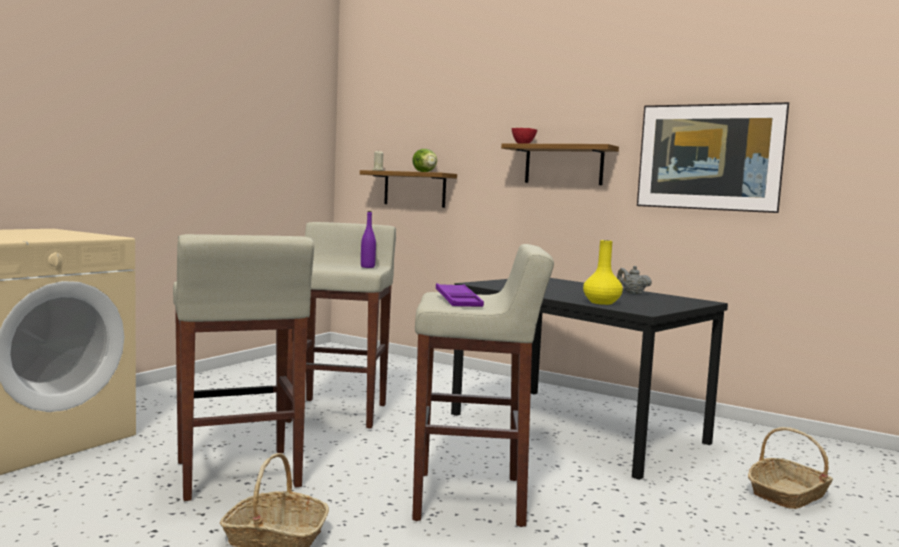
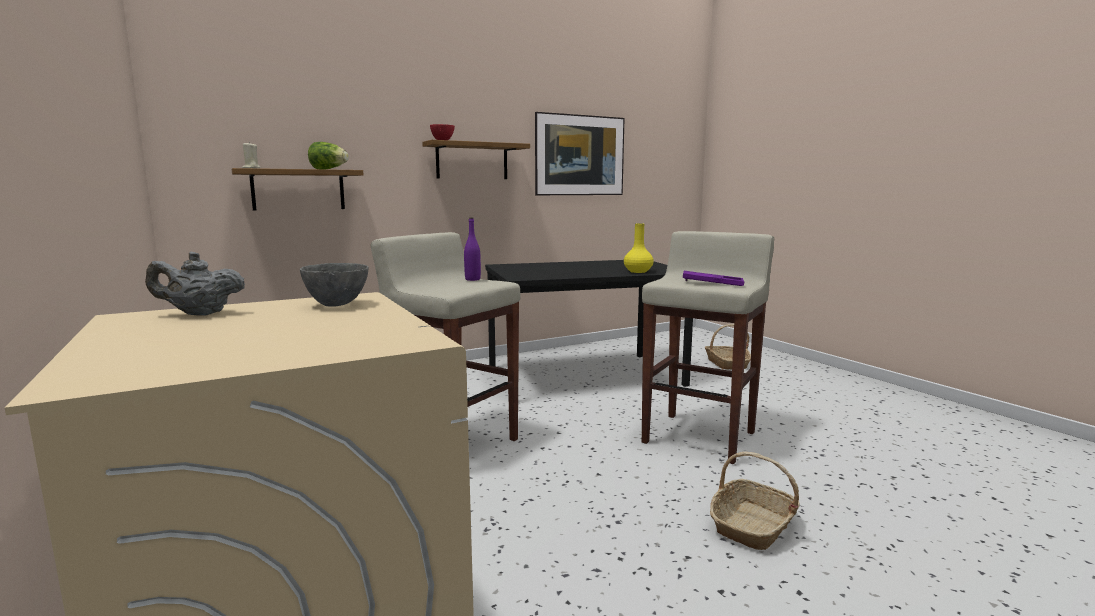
camera: 60 degrees left, 5 degrees up
beige stool [173,234,314,501] -> none
grey teapot [617,266,652,294] -> grey teapot moved to [145,252,245,316]
none -> grey bowl [300,263,368,306]

